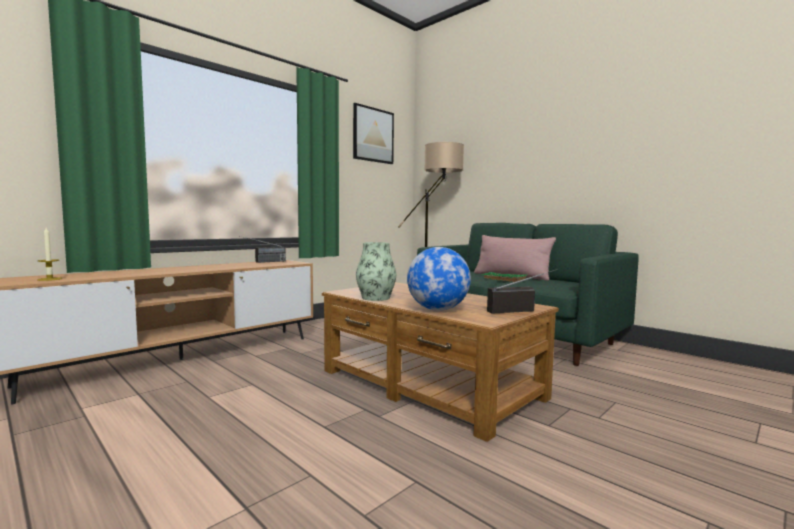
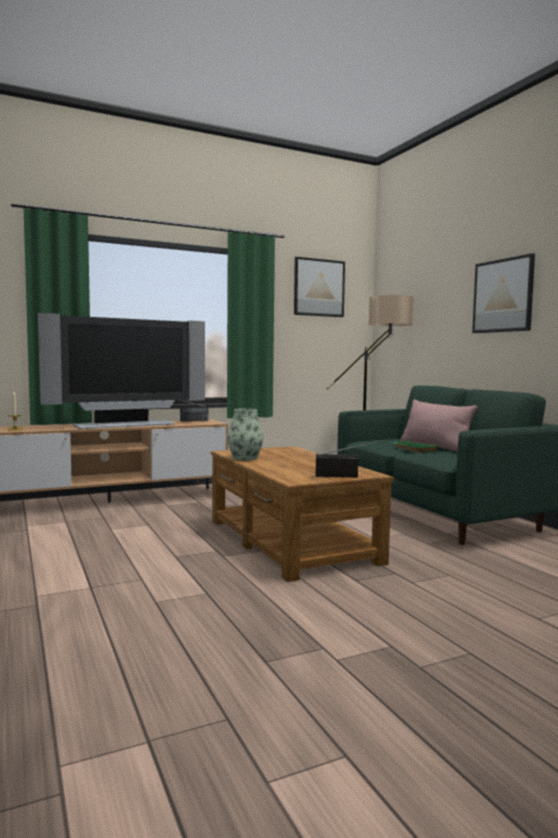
camera: 20 degrees right, 0 degrees up
globe [407,247,471,311] -> none
none -> television [38,313,205,429]
none -> picture [472,253,535,333]

